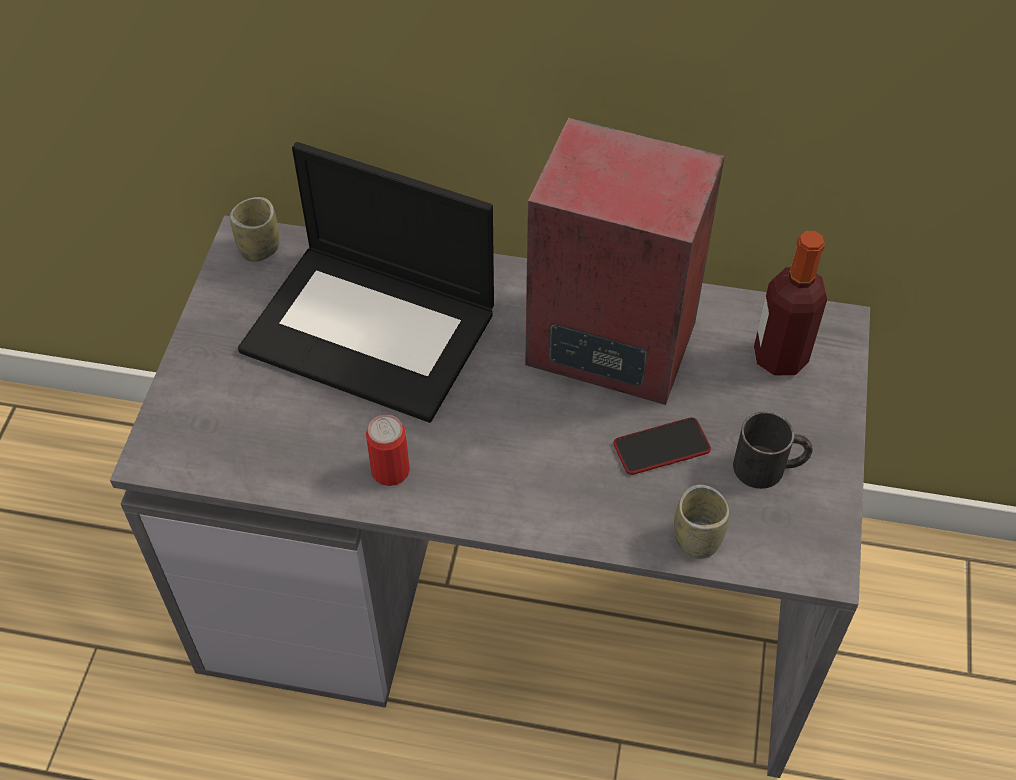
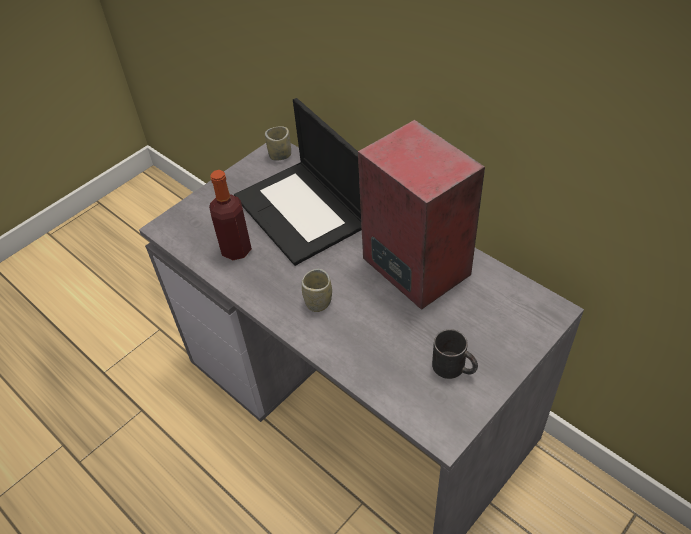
camera: 35 degrees right, 5 degrees down
can [366,415,410,486] -> none
phone [613,417,711,475] -> none
cup [674,485,729,559] -> cup moved to [302,269,332,312]
bottle [754,231,827,376] -> bottle moved to [209,170,252,260]

